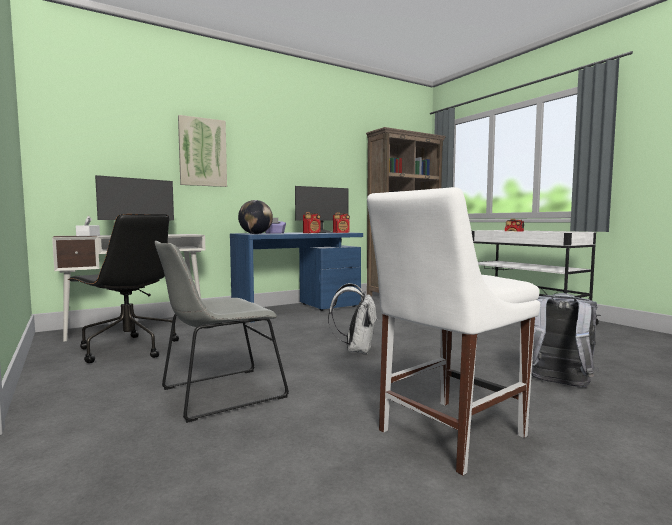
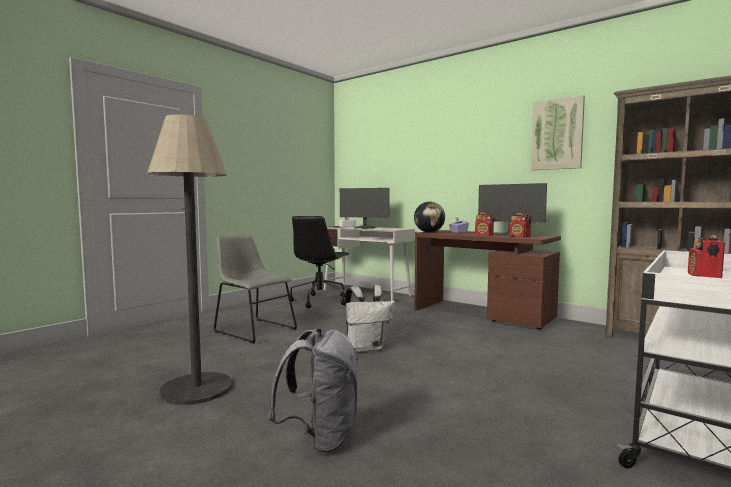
camera: 70 degrees right, 0 degrees up
picture [178,115,227,187] -> picture moved to [531,95,585,170]
blue desk [230,232,363,311] -> brown desk [414,230,561,329]
white chair [367,187,540,475] -> floor lamp [147,114,232,405]

